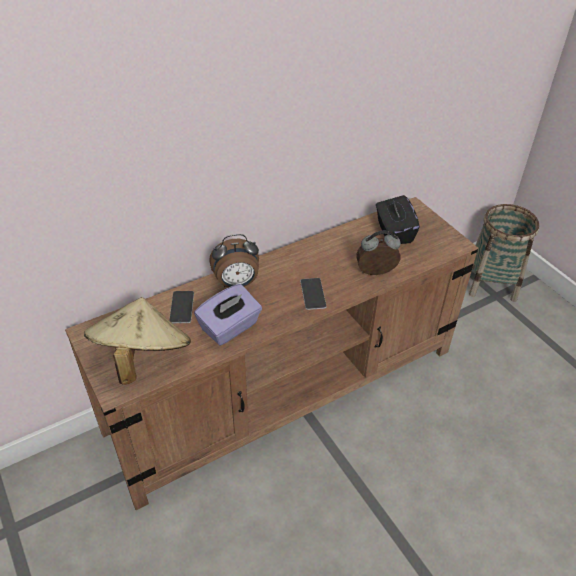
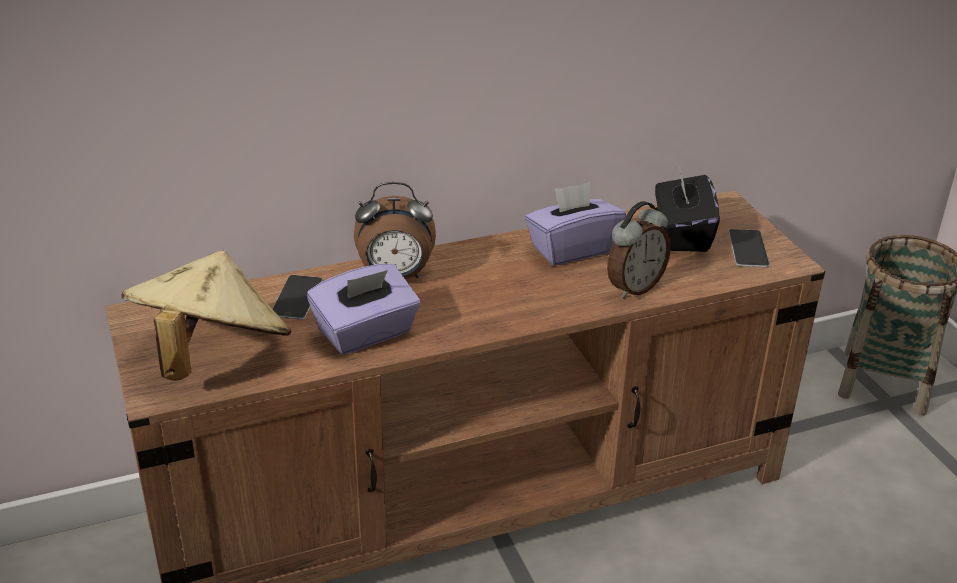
camera: 10 degrees right, 10 degrees down
phone [300,278,327,310] -> phone moved to [728,229,770,267]
alarm clock [356,231,401,275] -> alarm clock turned 135 degrees clockwise [607,201,671,299]
none -> purple tissue box [525,182,626,266]

